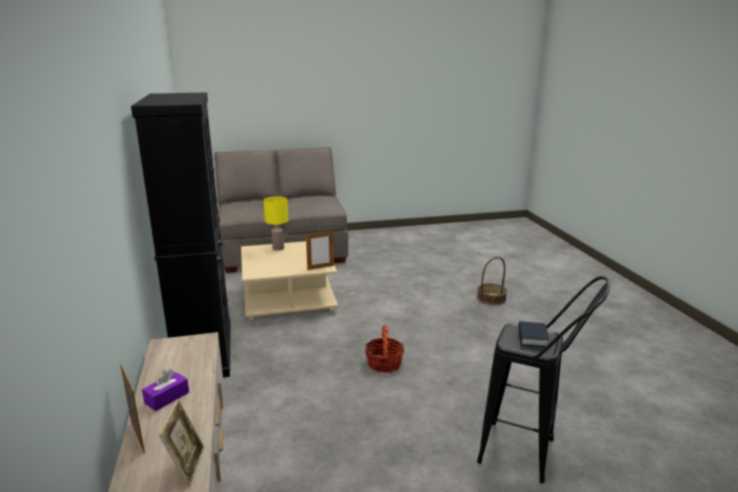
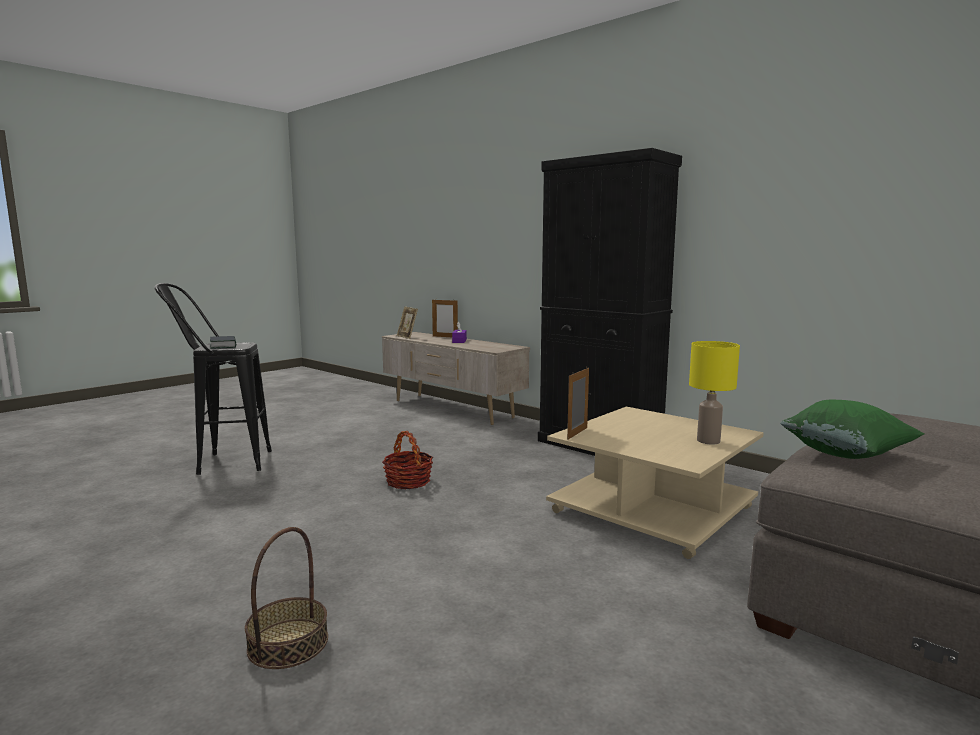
camera: 145 degrees right, 10 degrees down
none -> green pillow [780,400,924,459]

